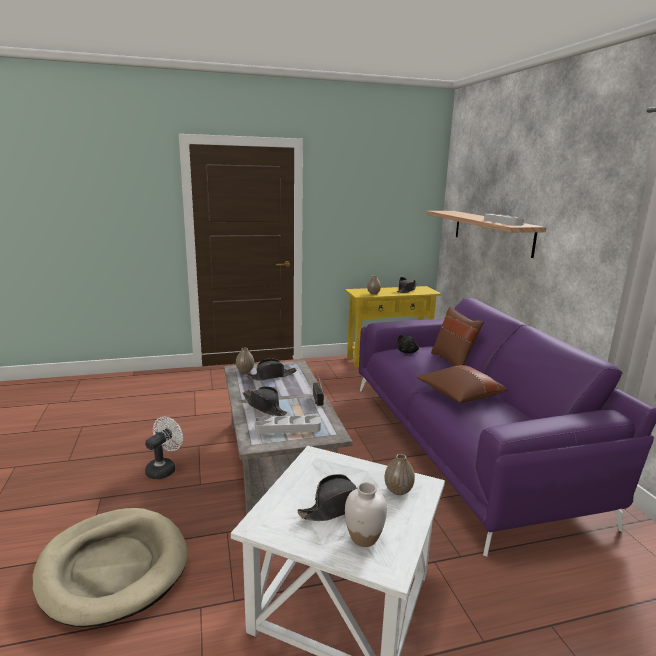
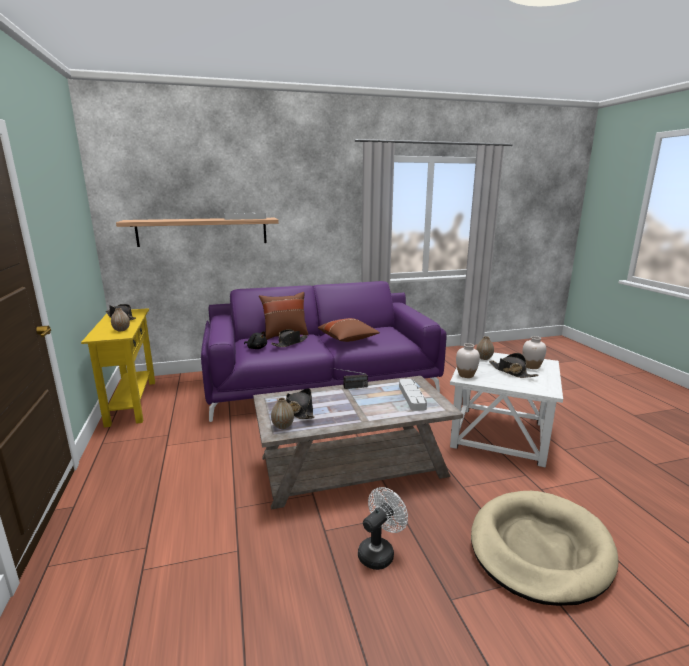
camera: 90 degrees left, 0 degrees up
white fan [145,416,183,479] -> white fan turned 105 degrees clockwise [358,487,408,570]
black hat [243,386,287,416] -> black hat moved to [271,329,308,347]
none -> white vase [456,343,480,378]

